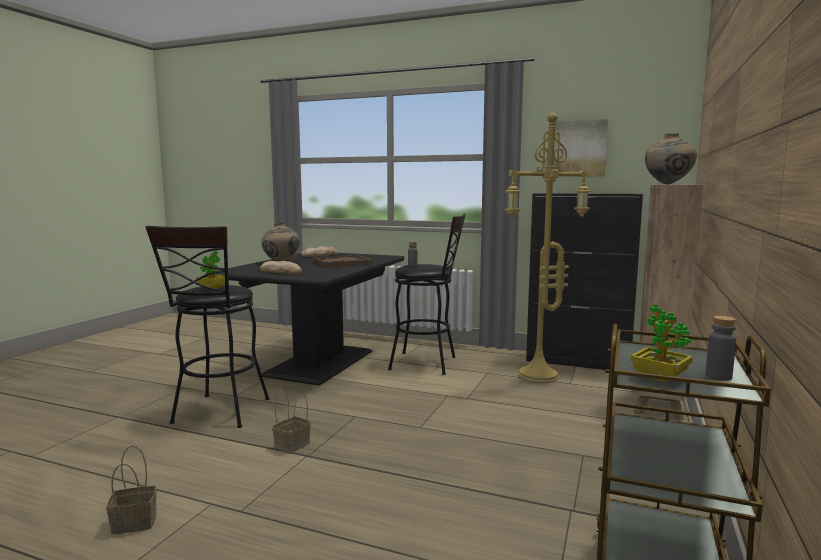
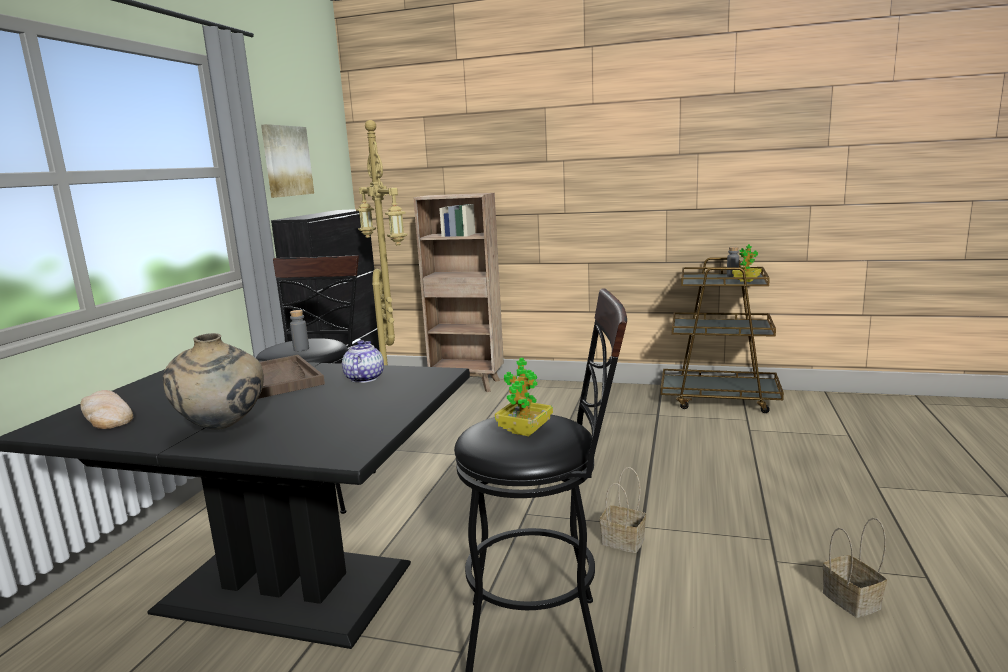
camera: 95 degrees left, 5 degrees up
bread [260,261,302,274] -> none
beige vase [645,133,697,185] -> none
none -> teapot [342,340,384,383]

